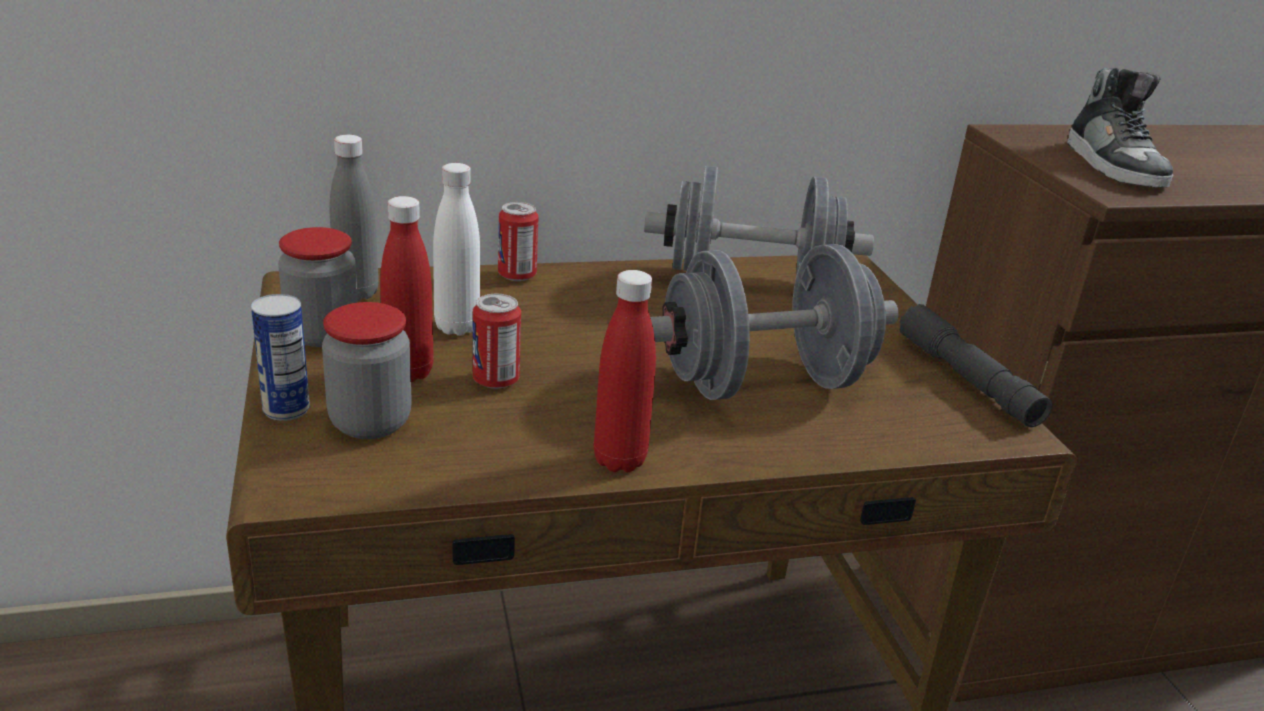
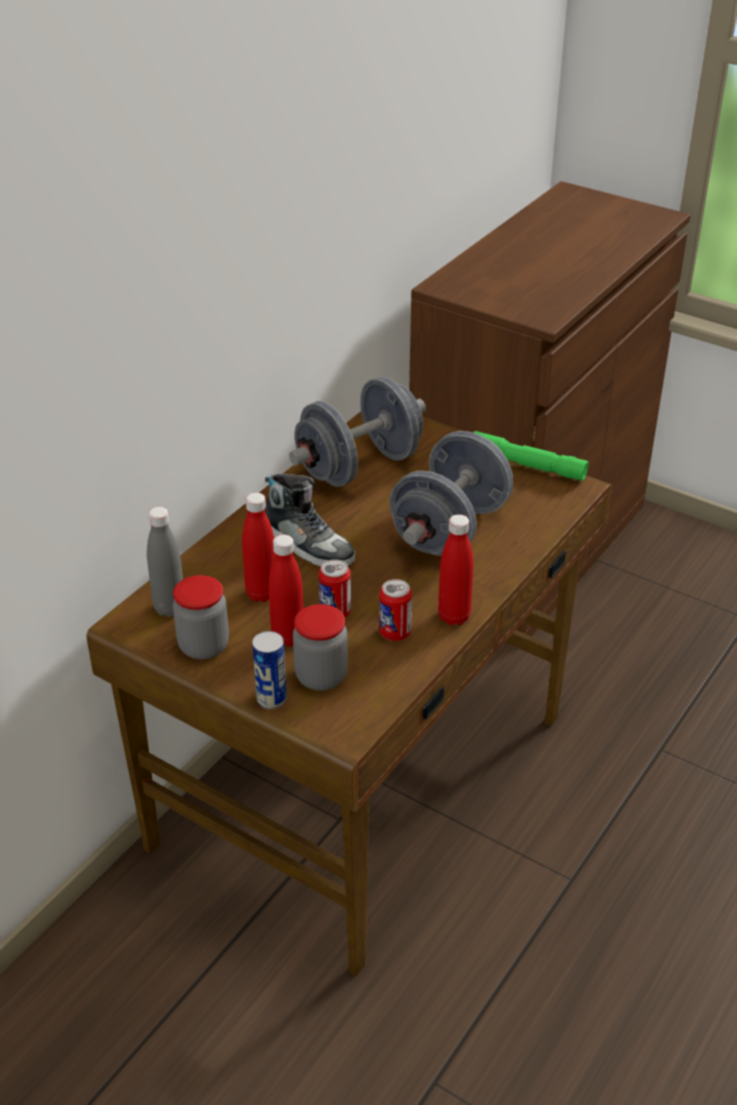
camera: 40 degrees left, 10 degrees up
white bottle [433,163,480,336] -> red bottle [242,493,275,602]
can [498,202,539,281] -> can moved to [379,579,412,641]
grey flashlight [899,304,1052,427] -> green flashlight [473,431,589,481]
shoe [1067,68,1173,188] -> shoe moved to [265,474,355,567]

